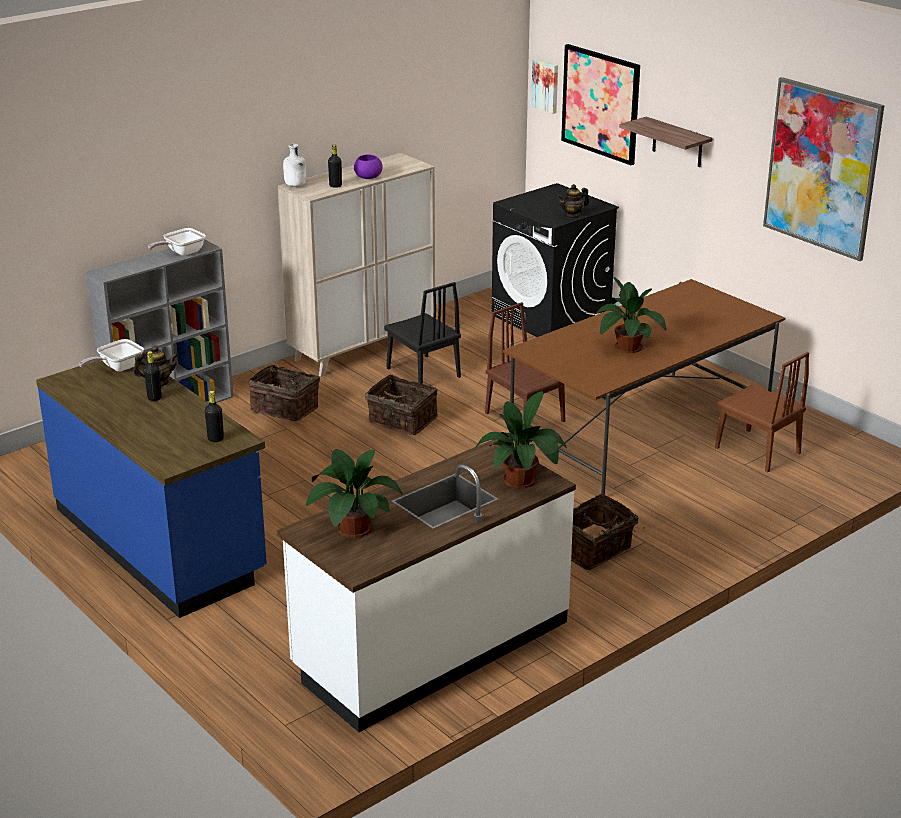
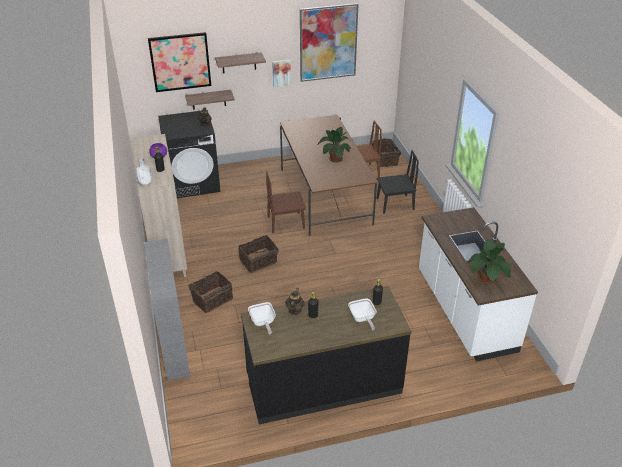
camera: 65 degrees left, 10 degrees up
blue counter [36,358,267,618] -> black counter [241,286,412,424]
frying pan [148,228,206,256] -> frying pan moved to [348,298,377,330]
black chair [384,282,461,384] -> black chair moved to [377,150,419,214]
potted plant [475,391,567,489] -> none
picture [531,58,558,114] -> picture moved to [272,60,291,87]
basket [571,494,645,570] -> basket moved to [372,139,401,167]
none -> shelf [185,90,235,110]

